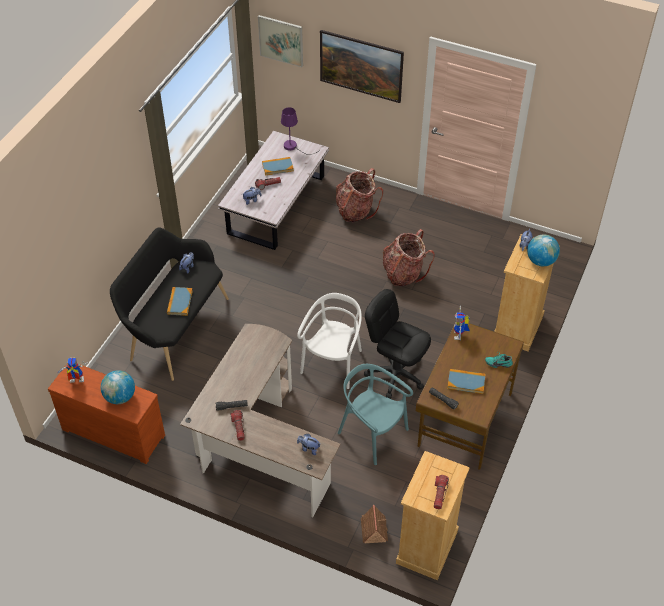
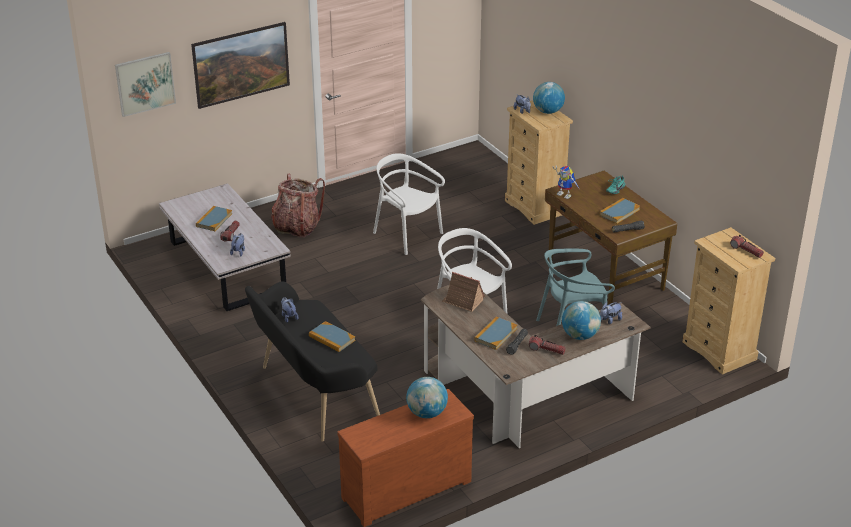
camera: 55 degrees left, 15 degrees down
toy robot [58,357,88,383] -> none
purple table lamp [281,107,320,155] -> none
toy house [361,505,388,543] -> toy house moved to [442,272,485,312]
black office chair [364,289,431,399] -> none
backpack [383,229,435,286] -> white chair [373,153,445,255]
none -> book [474,317,517,350]
none -> globe [562,301,601,340]

